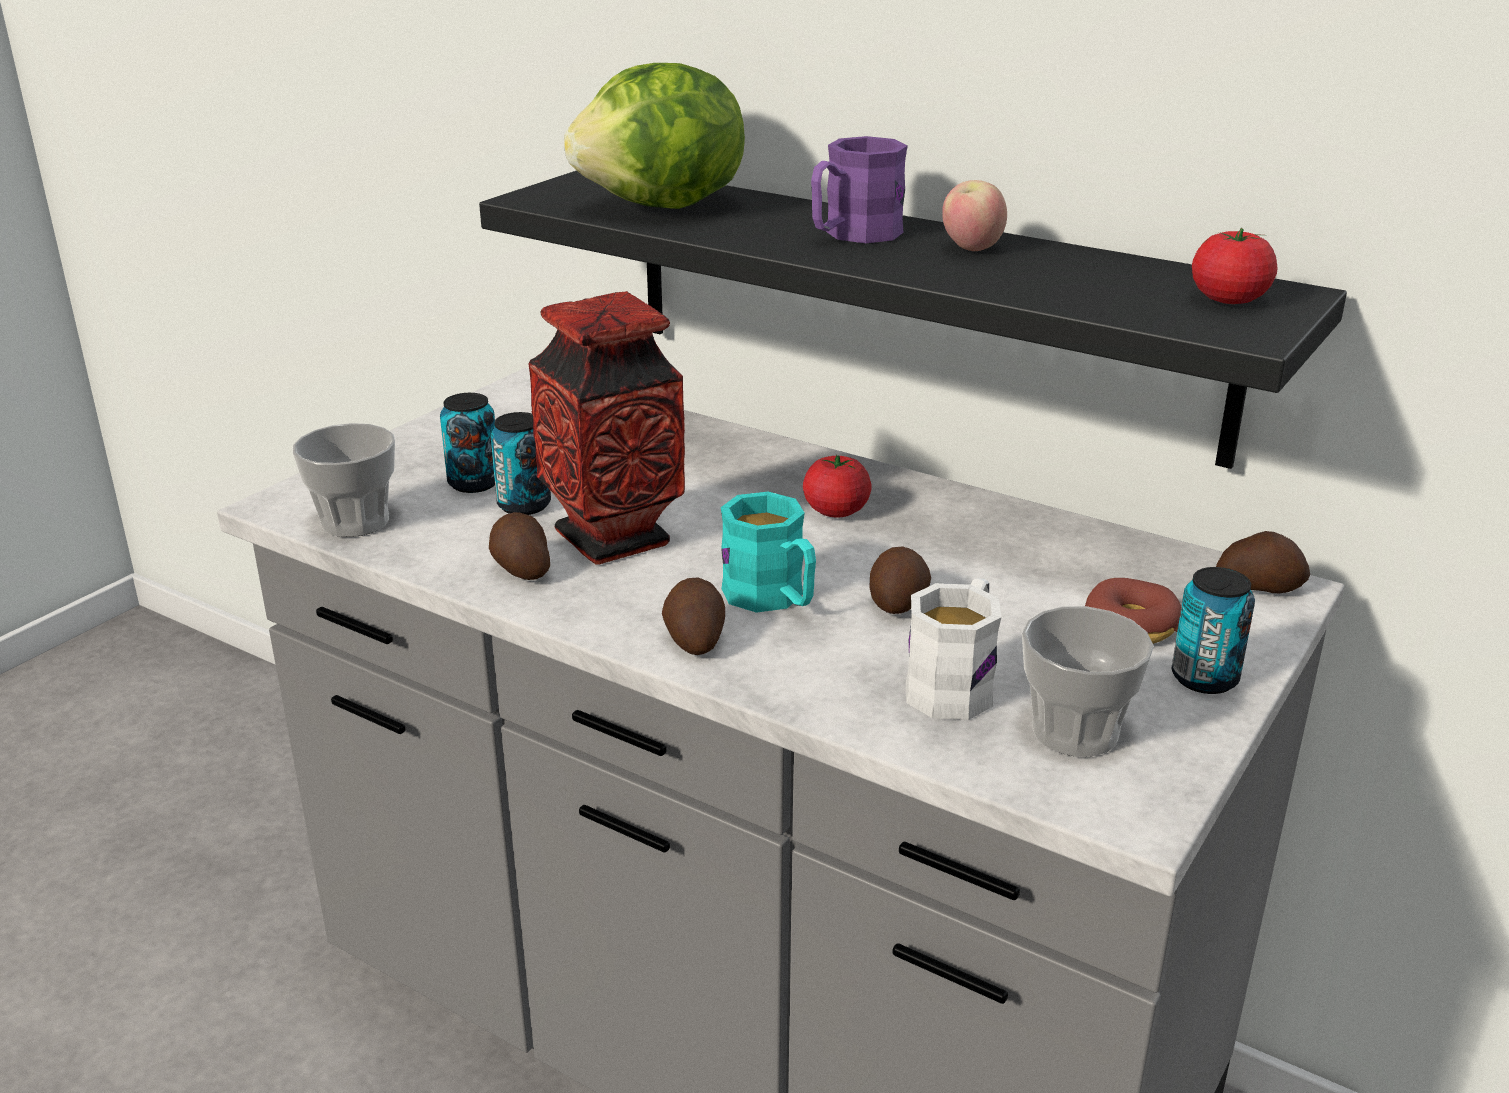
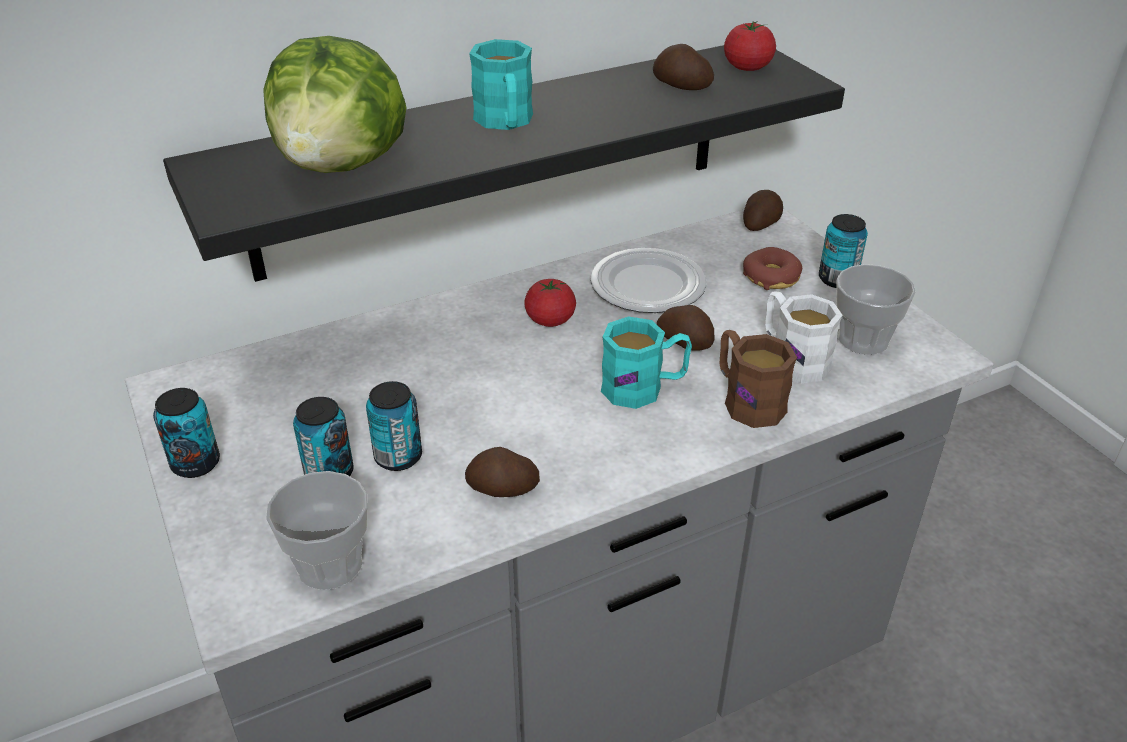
camera: 60 degrees left, 10 degrees up
vase [528,291,685,565] -> none
potato [662,578,725,655] -> potato moved to [653,44,714,90]
purple mug [811,136,908,243] -> turquoise mug [469,39,533,130]
apple [942,180,1007,251] -> none
none -> can [153,388,220,478]
none -> plate [591,248,707,313]
none -> brown mug [720,330,797,428]

